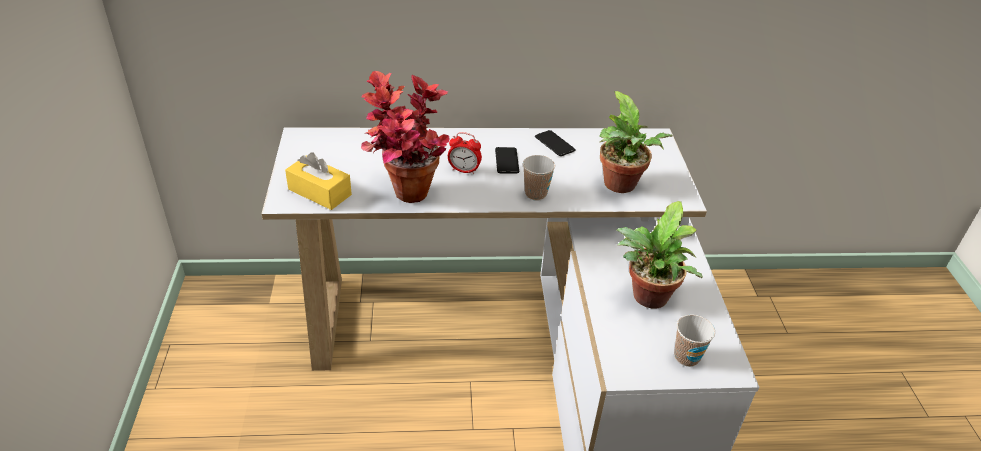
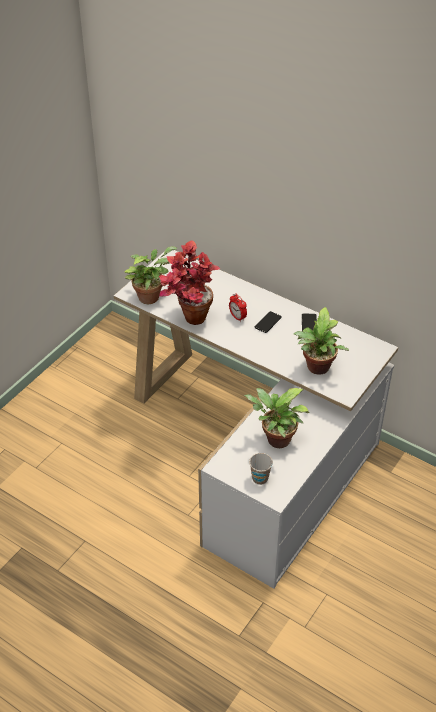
camera: 40 degrees right, 5 degrees up
yellow tissue box [285,152,352,210] -> potted plant [124,246,178,304]
cup [523,155,555,201] -> none

